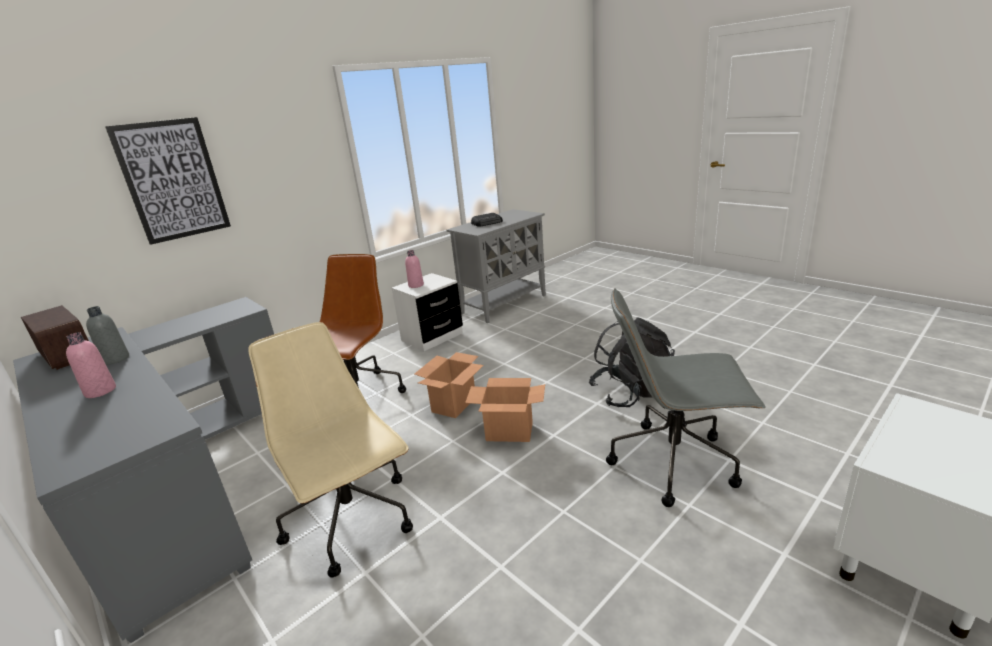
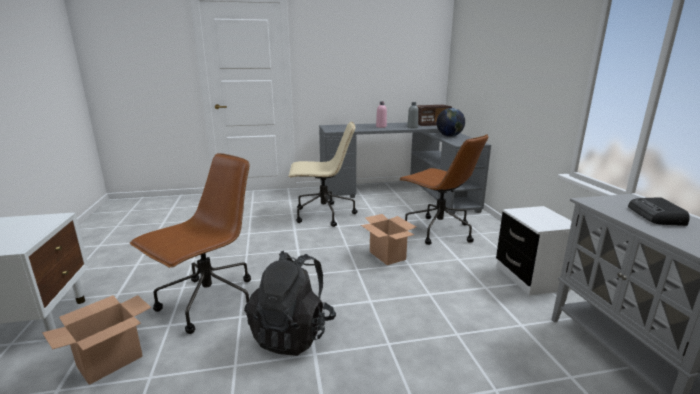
camera: 120 degrees right, 5 degrees down
picture [105,117,231,245] -> none
pink bottle [405,250,424,288] -> none
cardboard box [465,378,545,442] -> cardboard box moved to [42,295,152,385]
grey office chair [606,288,766,507] -> brown office chair [130,153,251,334]
none -> globe [436,108,465,137]

